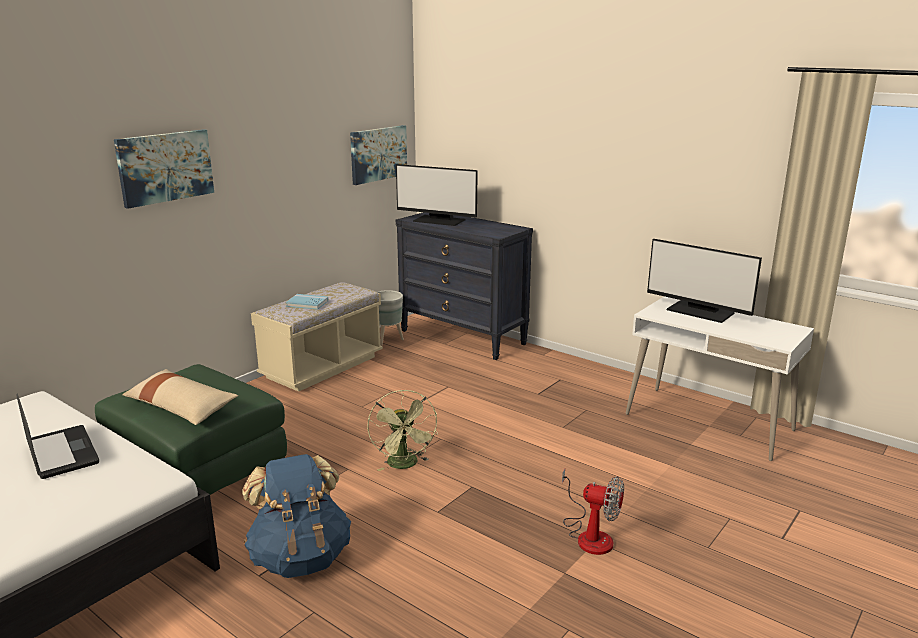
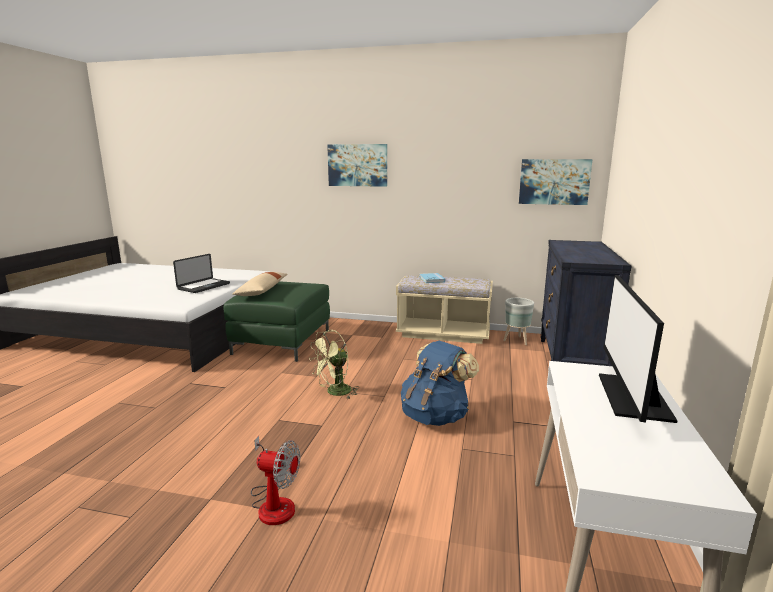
camera: 65 degrees right, 5 degrees down
blue backpack [243,454,351,578] -> blue backpack moved to [401,341,479,426]
monitor [396,164,478,226] -> none
fan [562,469,624,555] -> fan turned 75 degrees counterclockwise [251,436,300,525]

